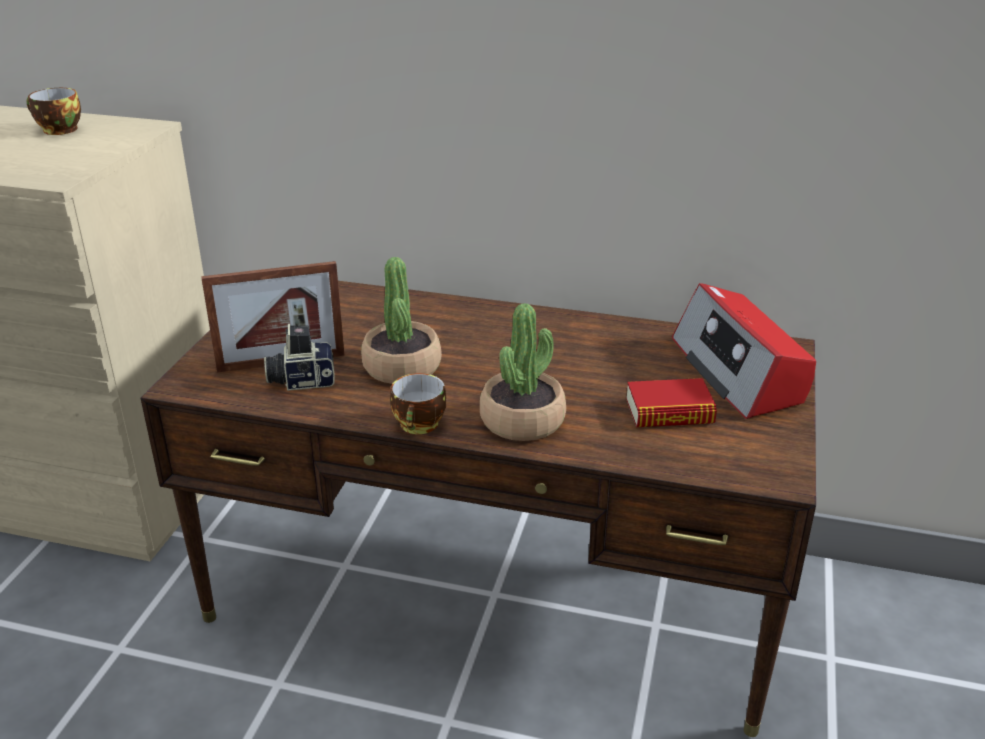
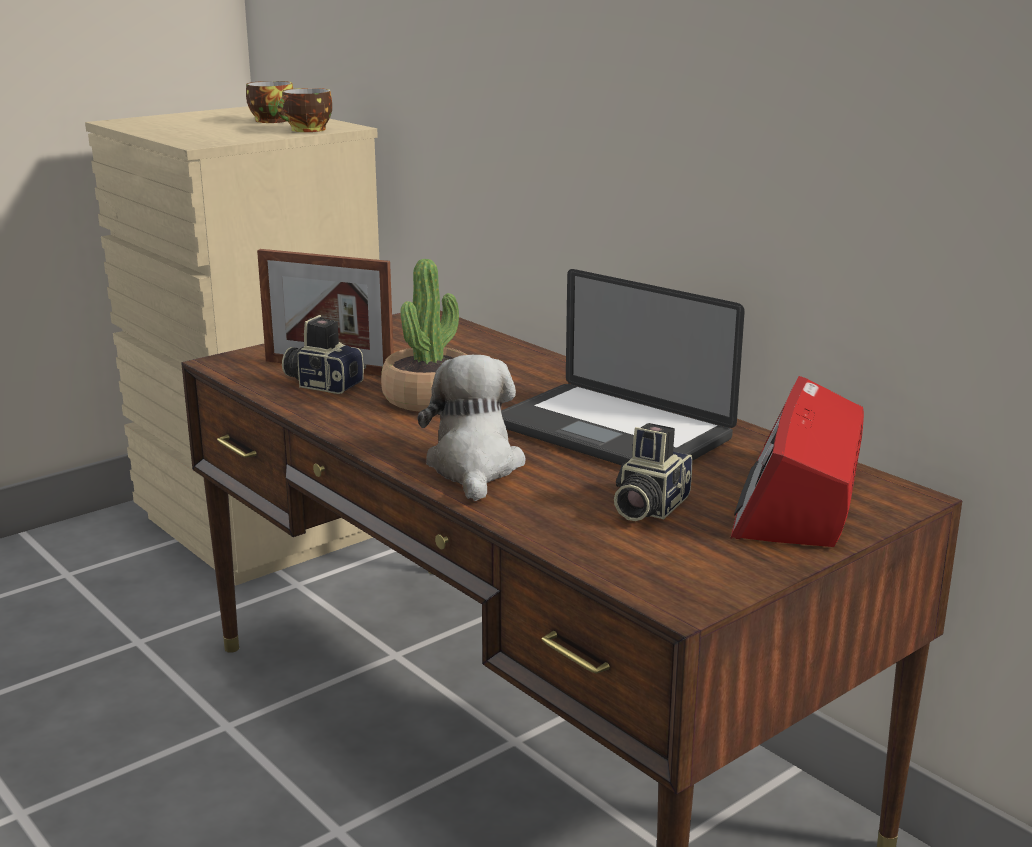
camera: 35 degrees right, 10 degrees down
cup [390,373,446,434] -> cup moved to [277,88,332,132]
potted plant [480,303,566,441] -> plush toy [418,355,525,501]
book [626,378,717,427] -> camera [614,423,693,521]
none -> laptop [501,269,745,466]

